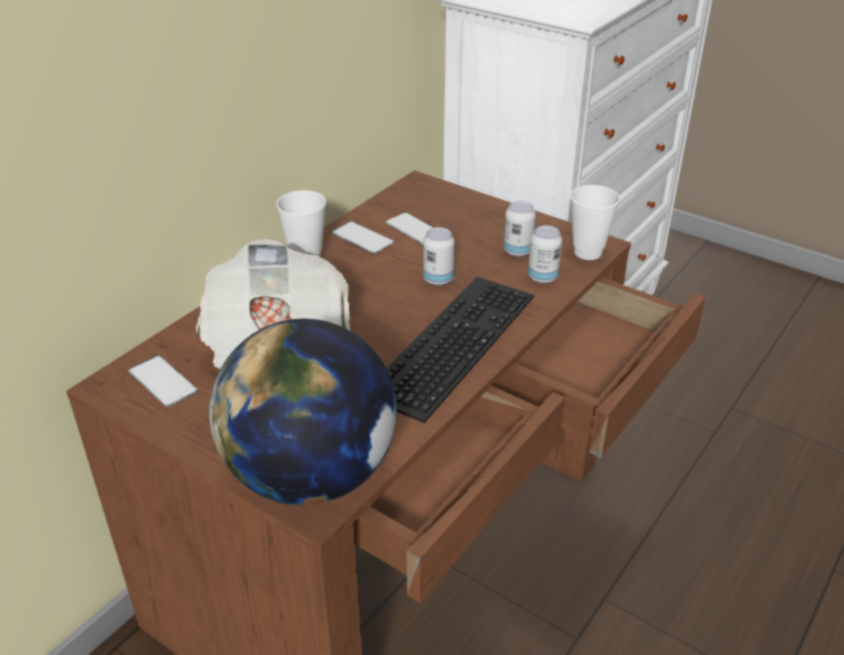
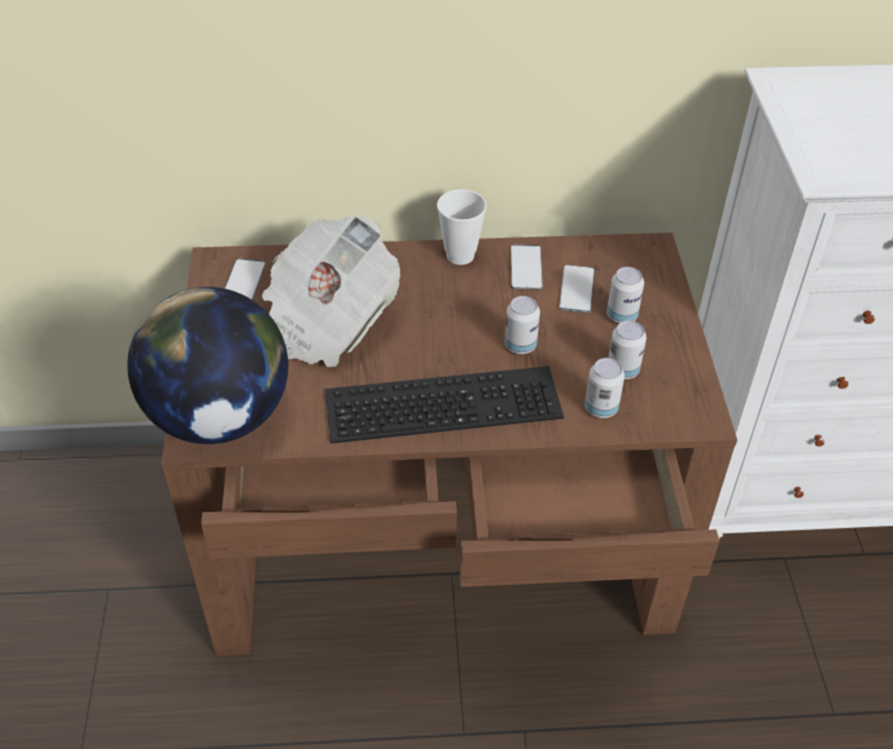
camera: 50 degrees right, 10 degrees up
cup [570,185,620,260] -> none
none -> can [607,267,644,323]

